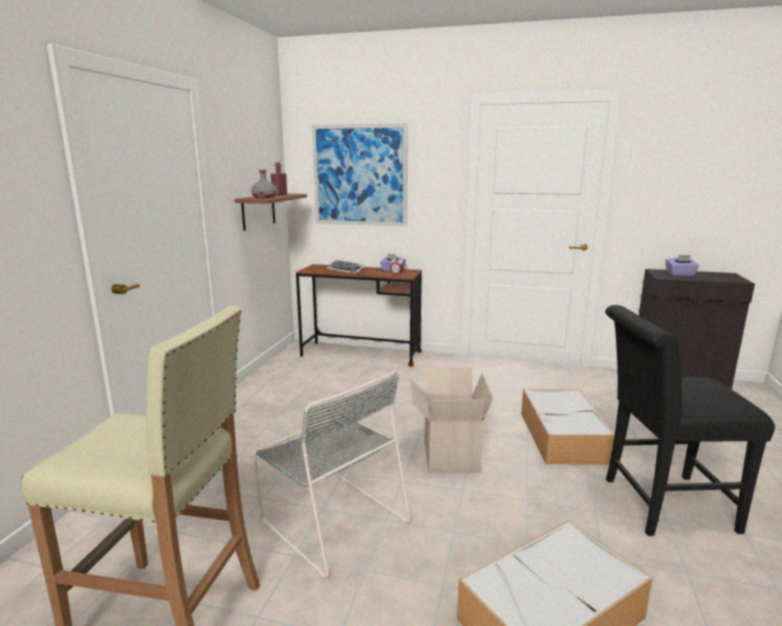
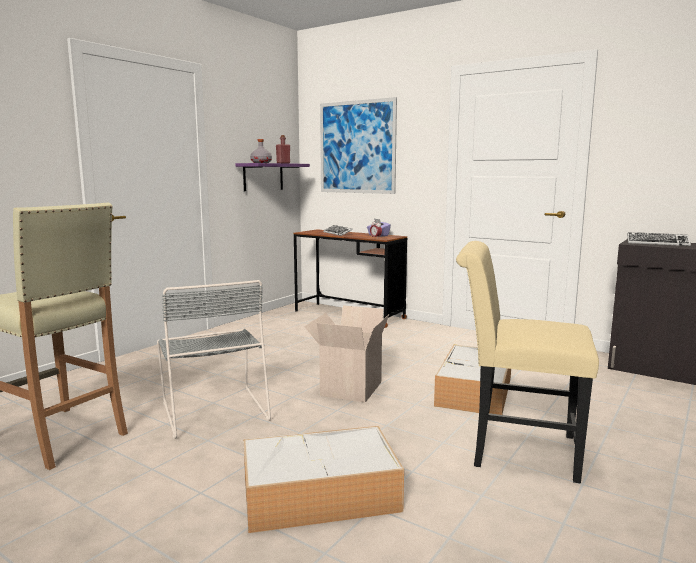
camera: 20 degrees right, 5 degrees down
brown shelf [235,194,307,231] -> purple shelf [235,163,310,191]
black chair [605,305,775,536] -> beige chair [456,241,599,484]
purple tissue box [665,255,699,276] -> keyboard [628,232,691,246]

